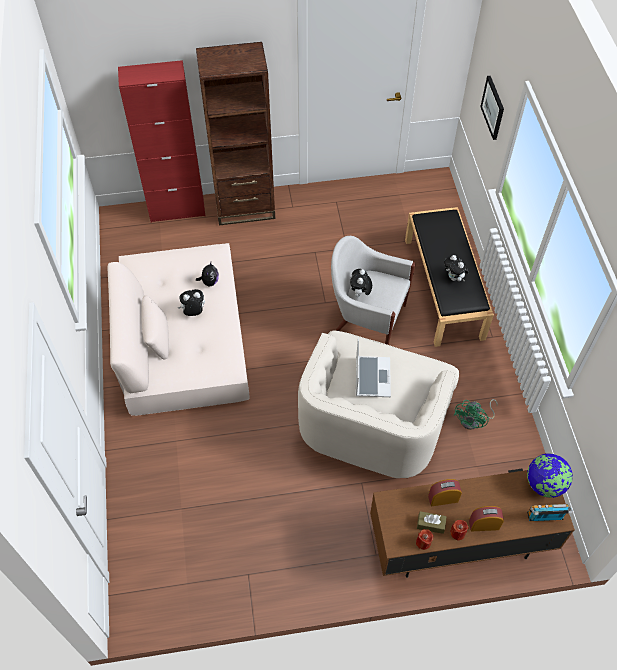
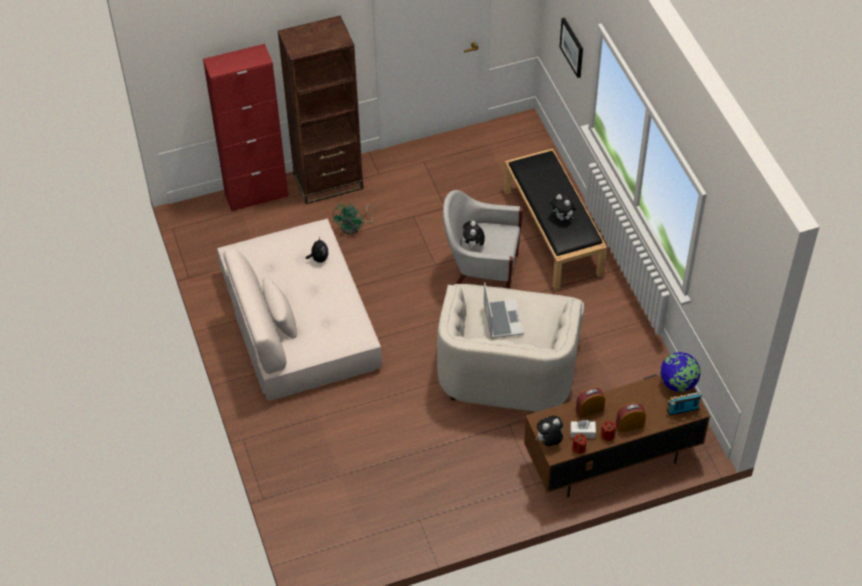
camera: 10 degrees left, 5 degrees down
plush toy [178,289,205,316] -> plush toy moved to [535,416,563,446]
brown tissue box [417,511,447,534] -> white tissue box [570,420,596,438]
green fan [454,399,498,430] -> green fan moved to [333,204,375,234]

